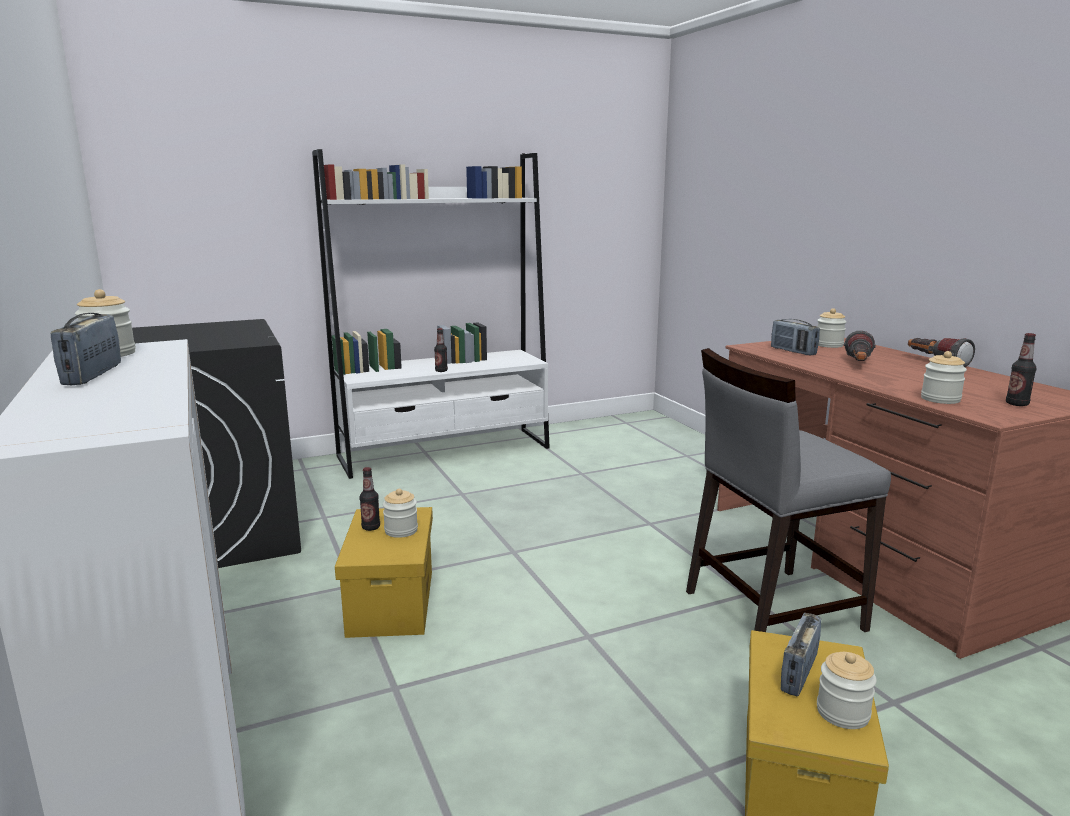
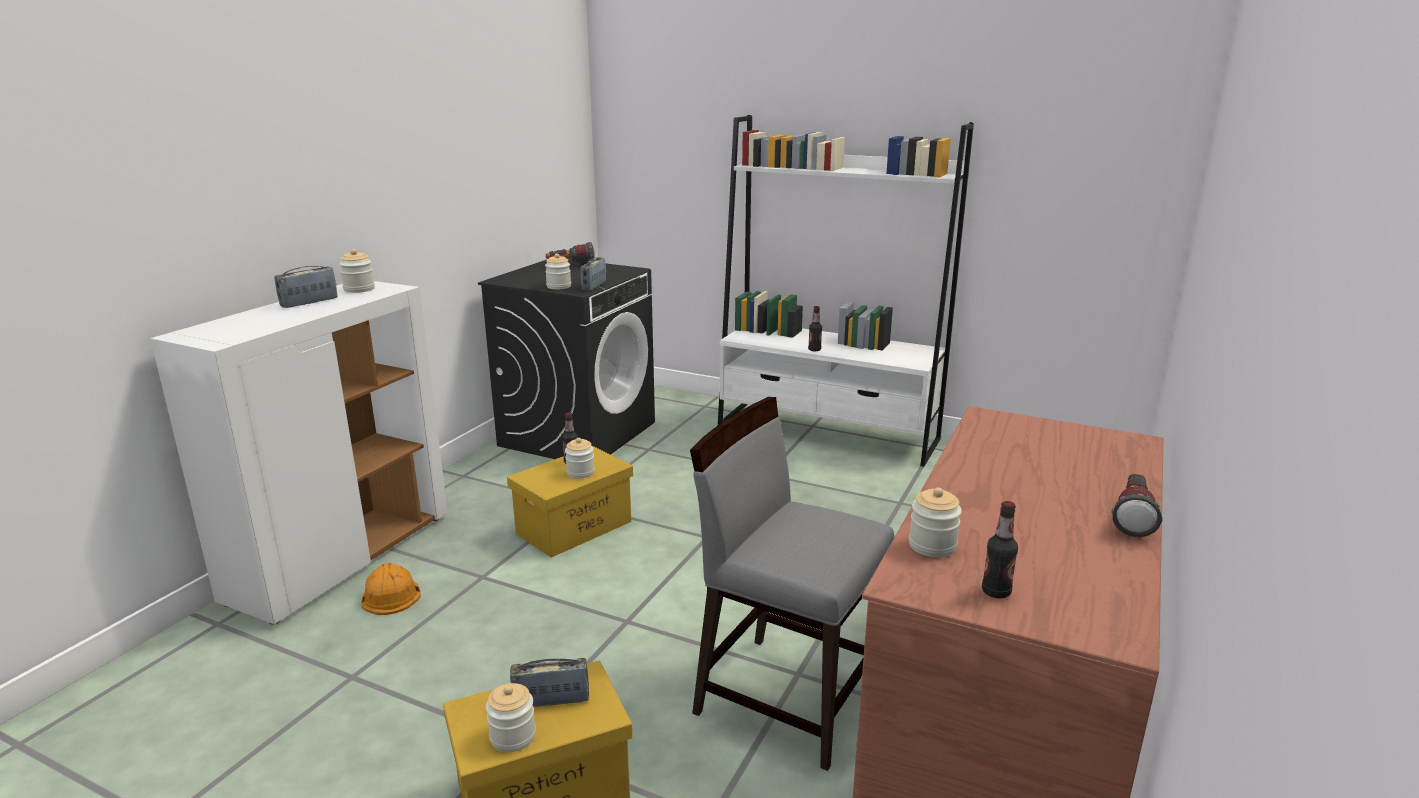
camera: 50 degrees right, 5 degrees up
radio [771,319,820,355] -> radio moved to [580,257,606,291]
jar [817,309,847,348] -> jar moved to [545,253,571,289]
flashlight [844,330,876,361] -> flashlight moved to [546,242,595,262]
none -> orange hard hat [362,563,421,615]

